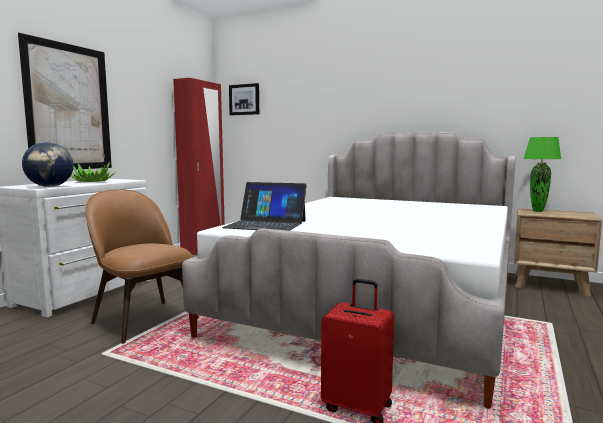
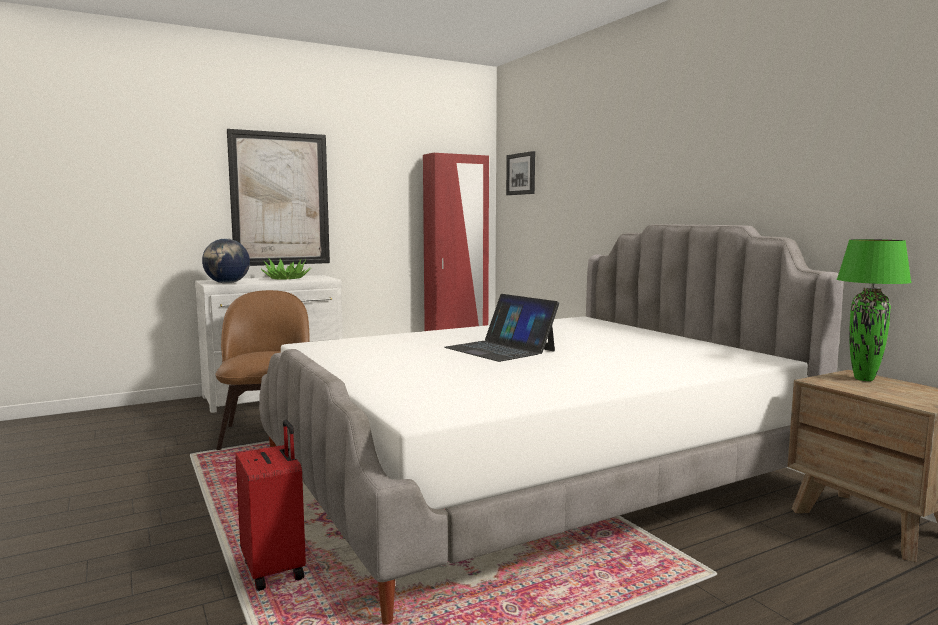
camera: 35 degrees right, 0 degrees up
laptop [222,182,307,231] -> laptop moved to [444,294,559,362]

